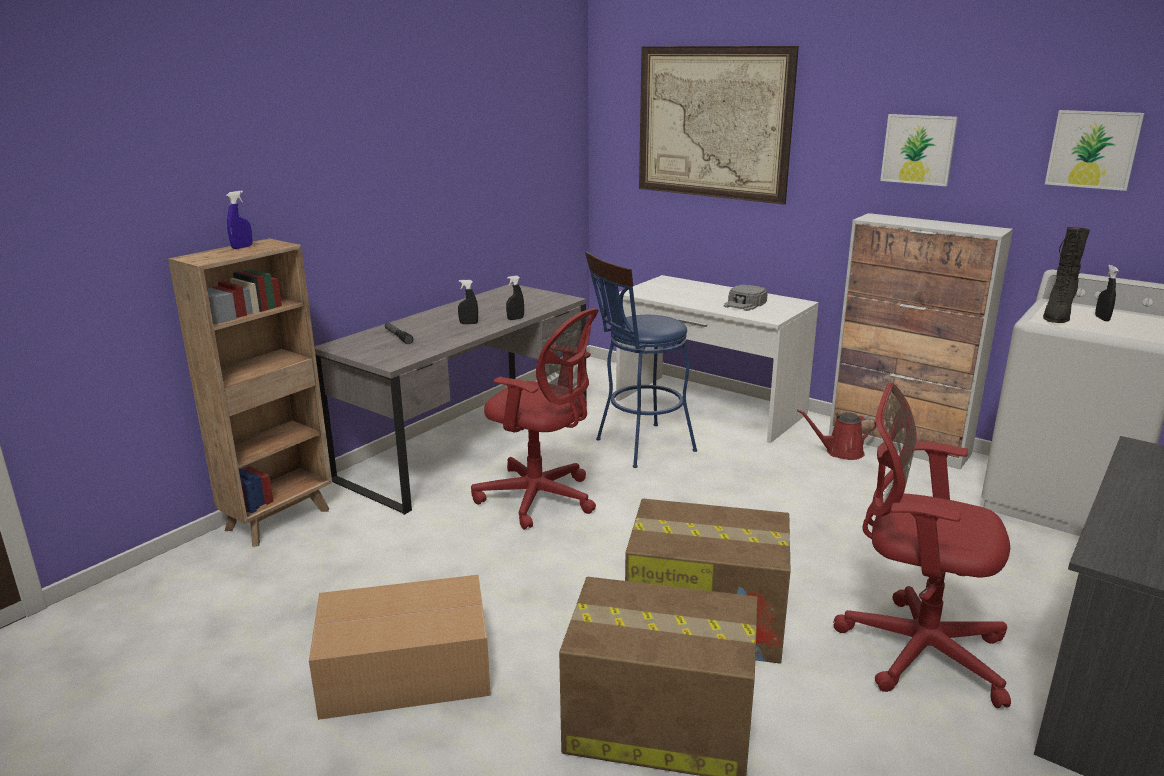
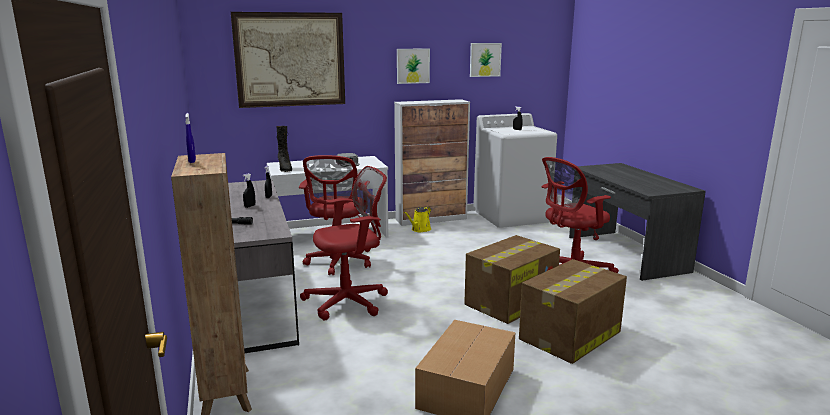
camera: 55 degrees left, 5 degrees down
blue stool [585,251,697,468] -> red office chair [299,155,371,276]
red watering can [797,409,877,460] -> yellow watering can [404,207,431,232]
black boot [1043,227,1090,323] -> black boot moved to [276,126,292,172]

